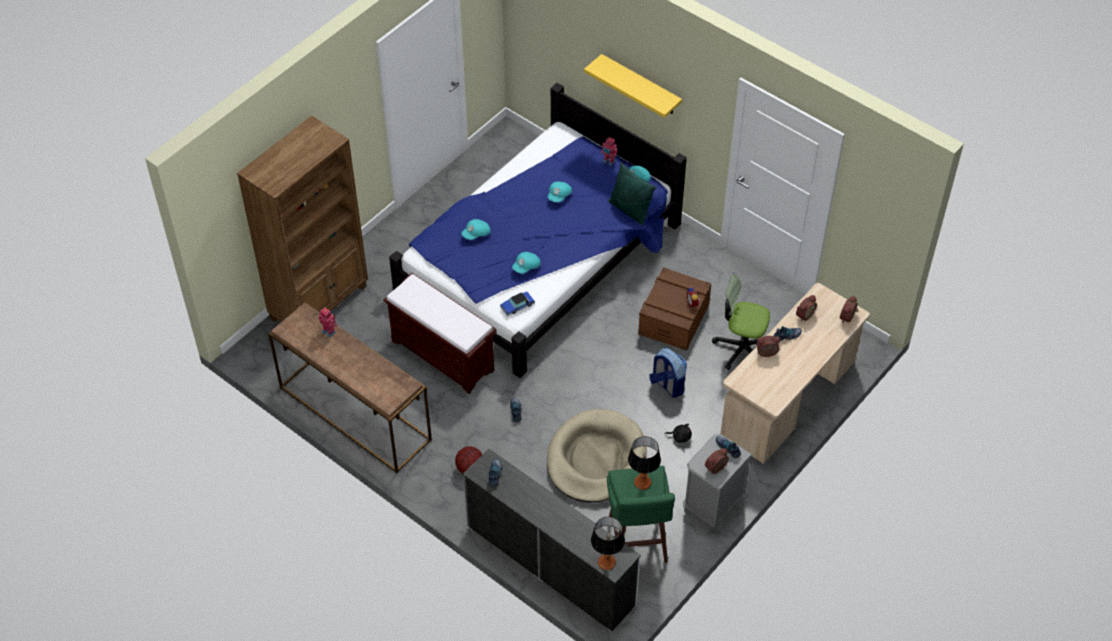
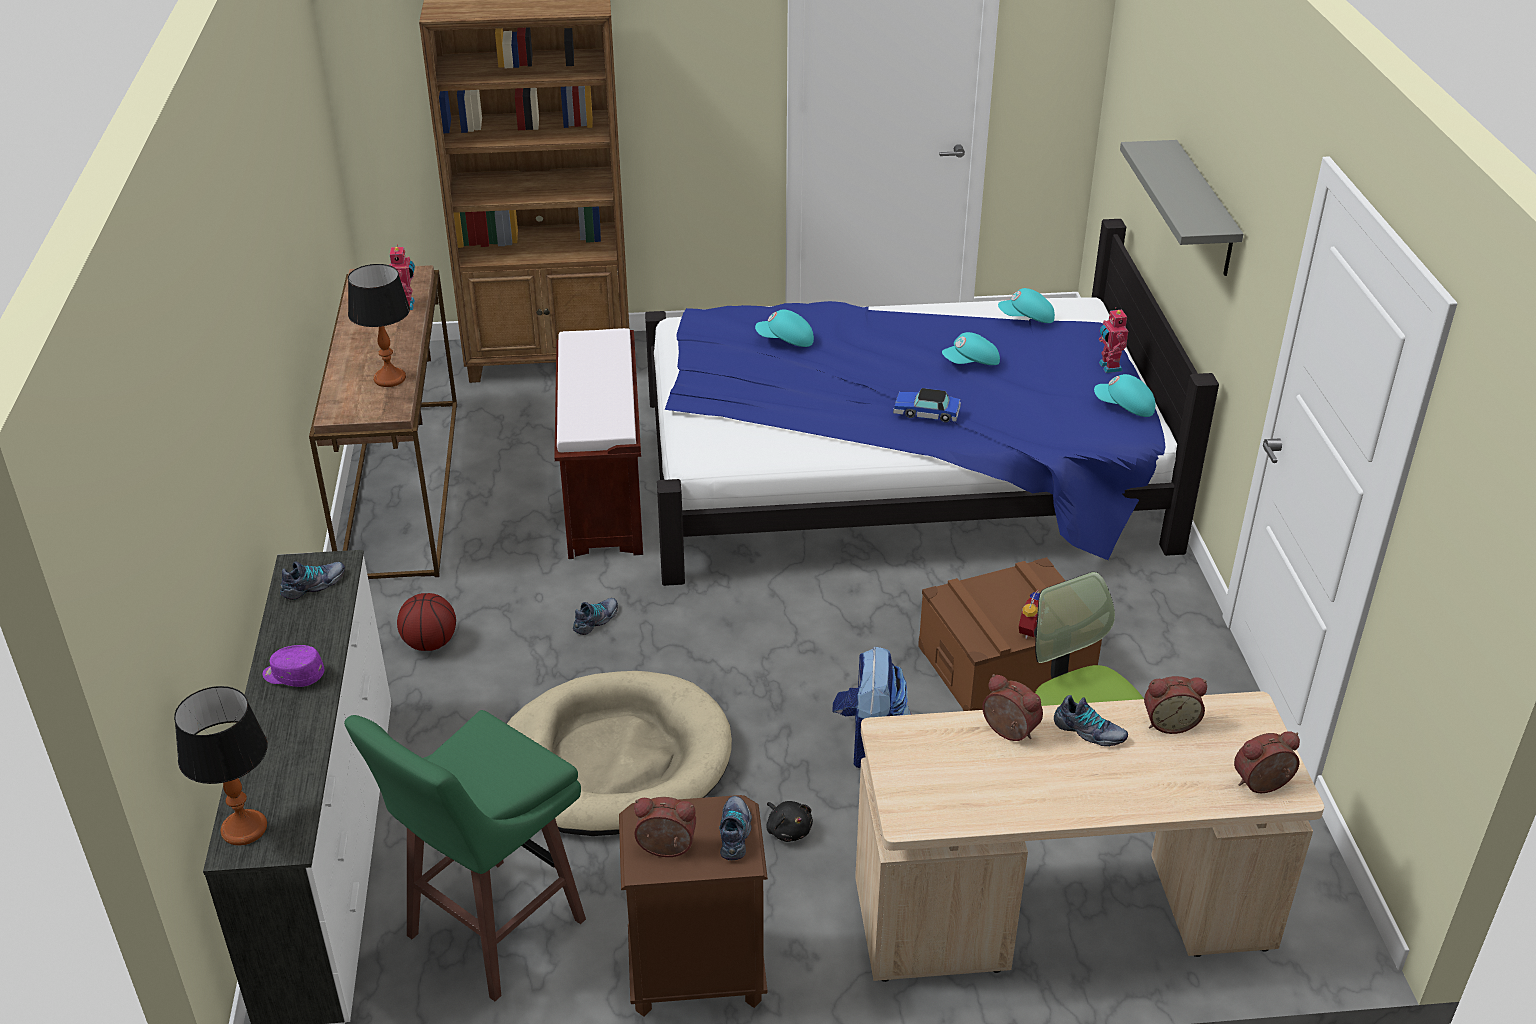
camera: 45 degrees right, 15 degrees down
toy car [500,291,535,316] -> toy car moved to [893,388,961,423]
turquoise cap [512,252,541,274] -> turquoise cap moved to [998,288,1055,323]
yellow shelf [584,54,682,118] -> grey shelf [1120,140,1243,276]
green pillow [608,162,656,226] -> none
table lamp [628,436,661,490] -> table lamp moved to [348,264,410,387]
grey nightstand [683,434,752,530] -> brown nightstand [619,795,768,1017]
none -> purple cap [263,645,325,687]

